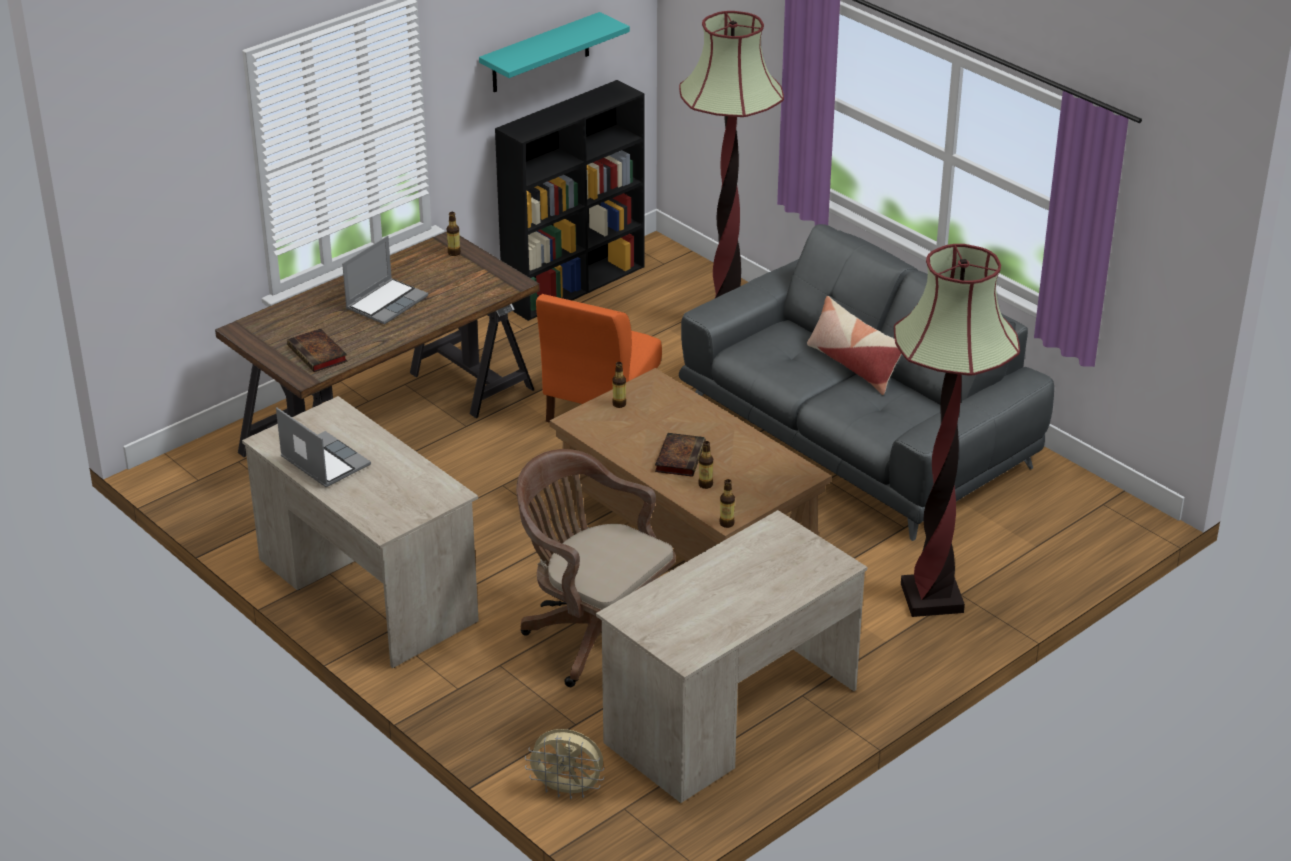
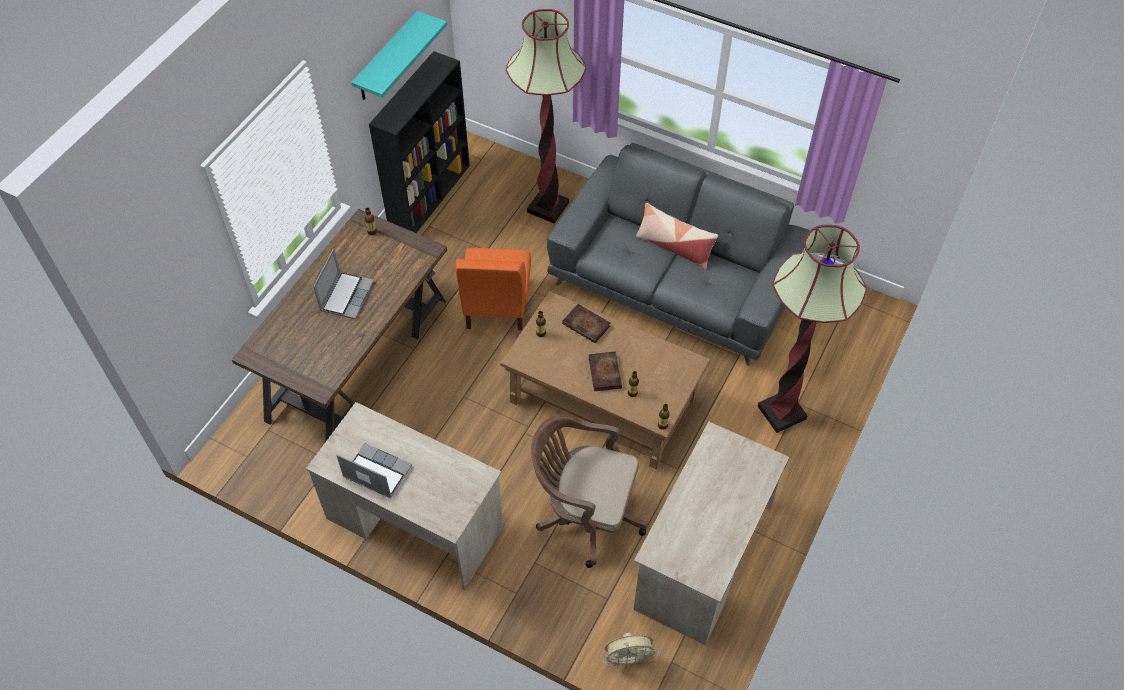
camera: 20 degrees left, 20 degrees up
book [287,329,348,372] -> book moved to [562,304,610,343]

